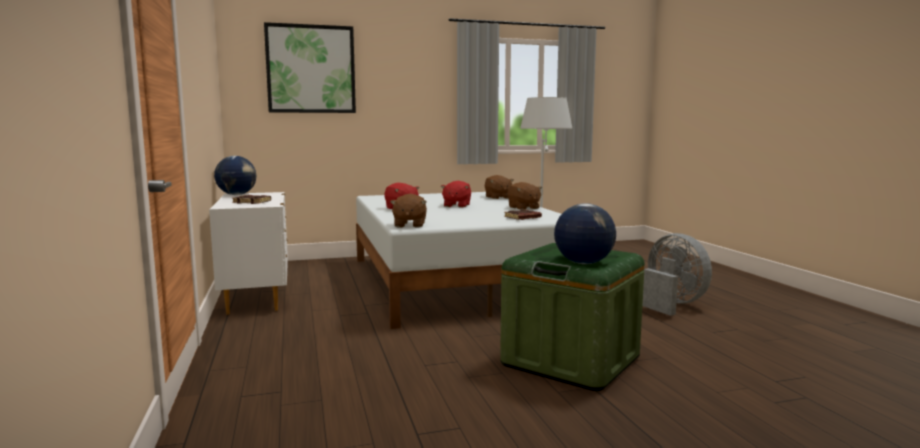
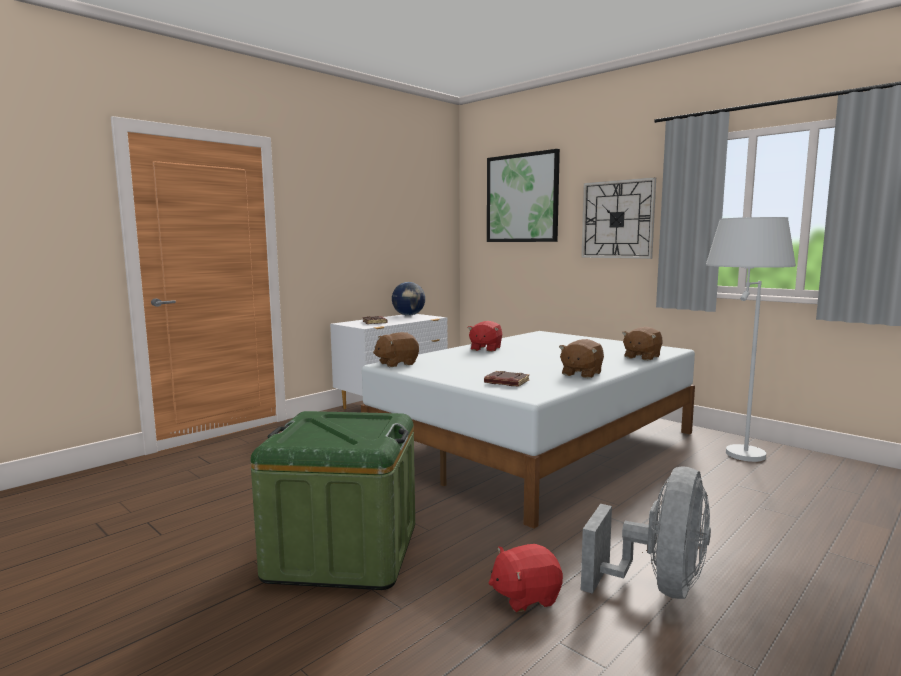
camera: 60 degrees right, 0 degrees up
red plush toy [441,181,471,208] -> red plush toy moved to [489,544,563,612]
globe [554,203,616,264] -> none
none -> wall clock [581,177,656,259]

